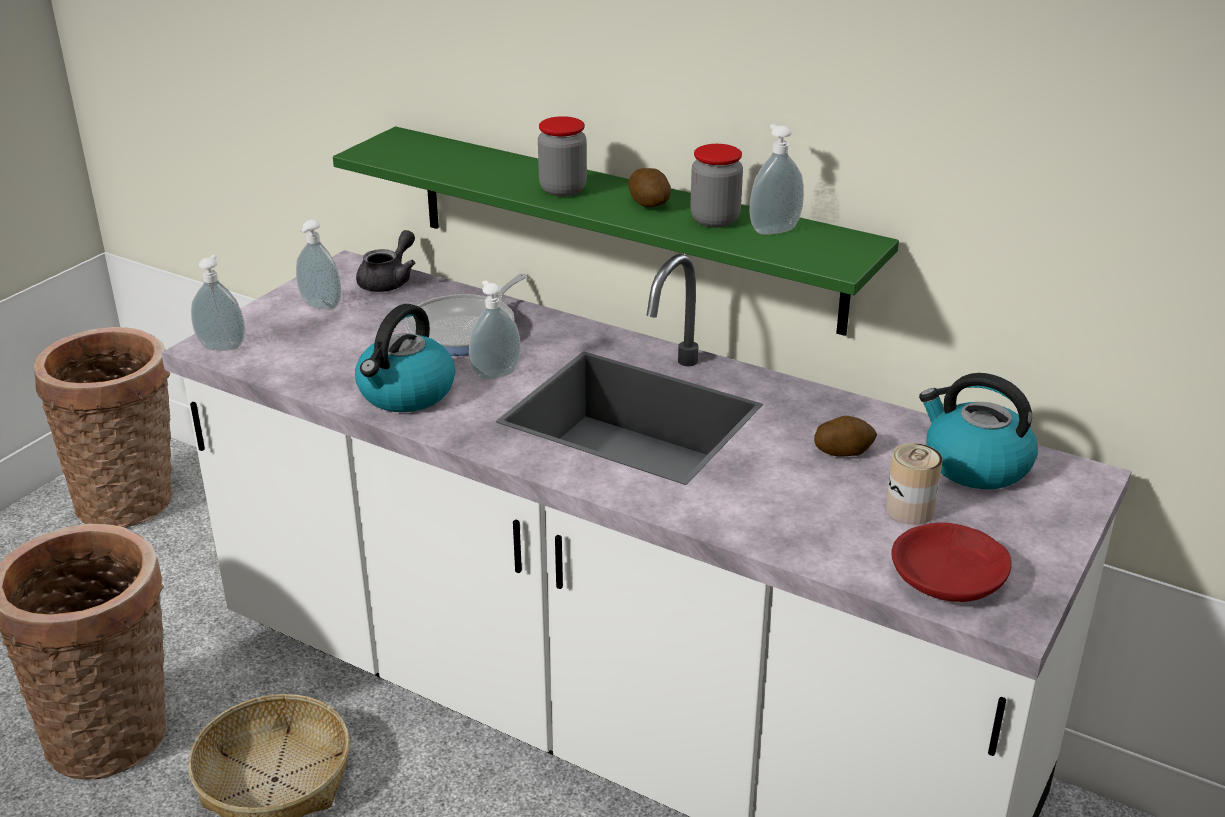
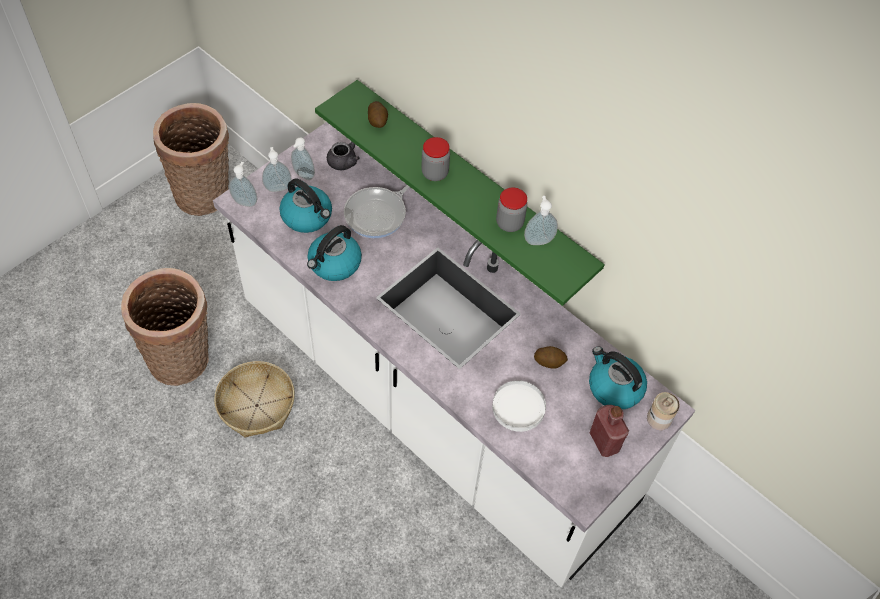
camera: 10 degrees right, 25 degrees up
soap dispenser [469,281,521,380] -> soap dispenser moved to [262,147,291,192]
potato [628,168,671,207] -> potato moved to [368,101,388,128]
can [886,443,943,525] -> can moved to [647,392,680,430]
red bowl [891,522,1011,602] -> none
none -> kettle [279,178,332,233]
none -> white plate [492,380,546,432]
none -> red bottle [589,405,629,457]

